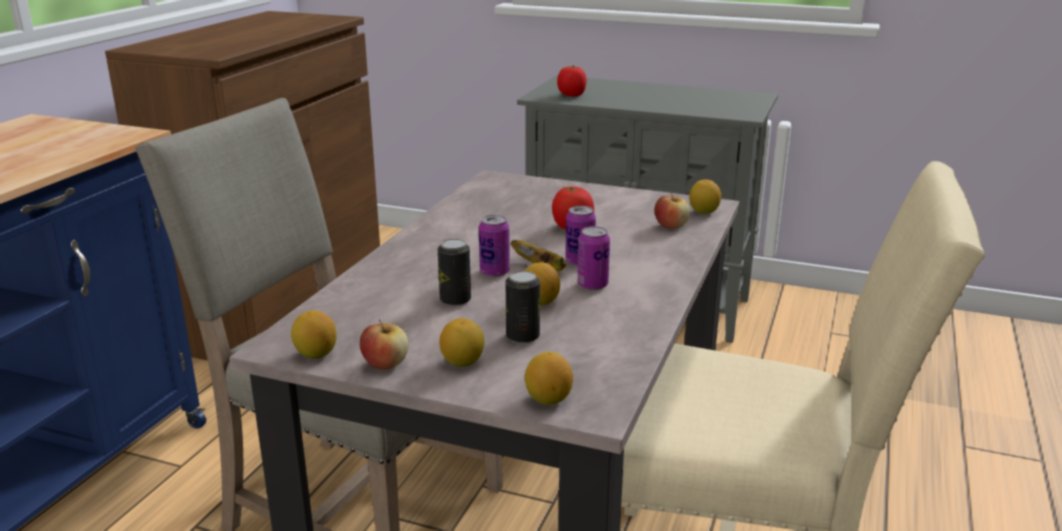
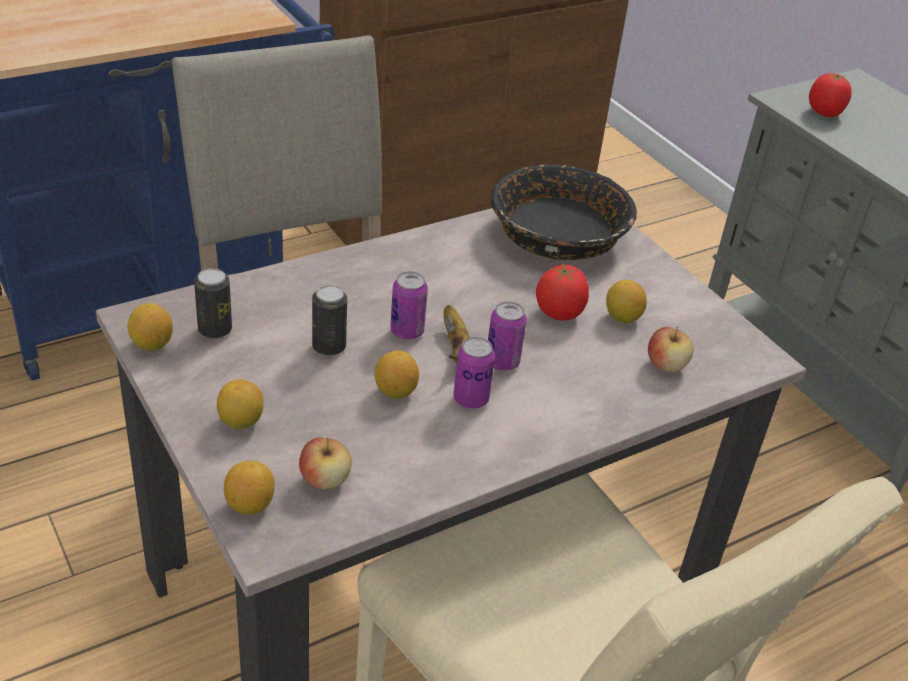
camera: 35 degrees right, 15 degrees up
apple [360,319,408,370] -> apple moved to [299,437,352,490]
can [505,271,540,344] -> can moved to [194,268,232,339]
lemon [689,180,721,214] -> lemon moved to [606,280,647,323]
none -> black bowl [491,164,637,260]

